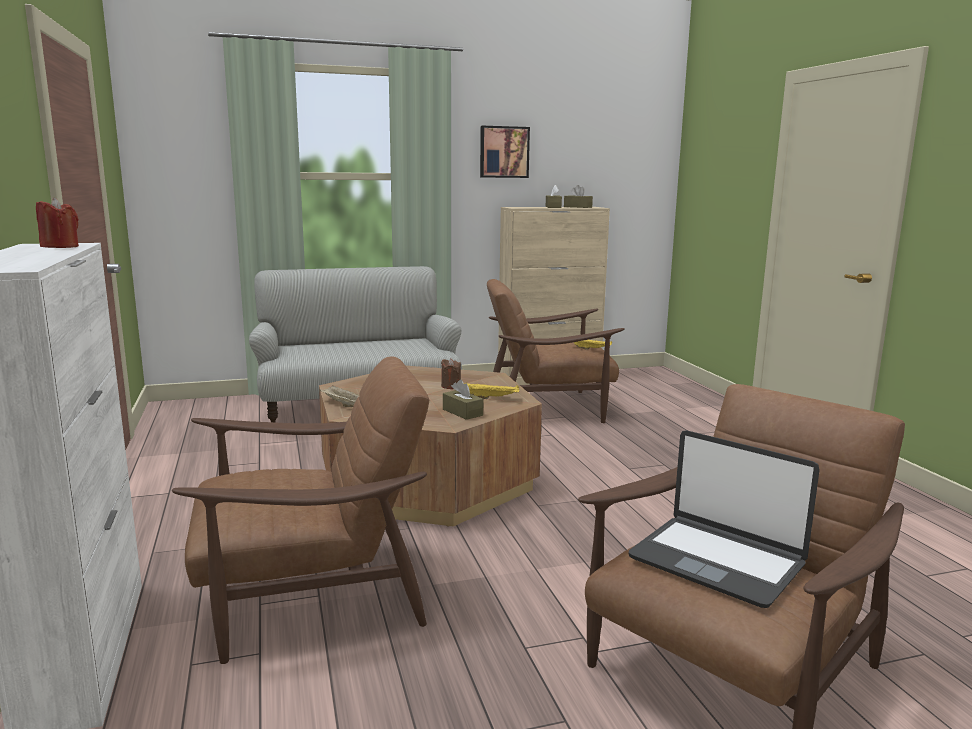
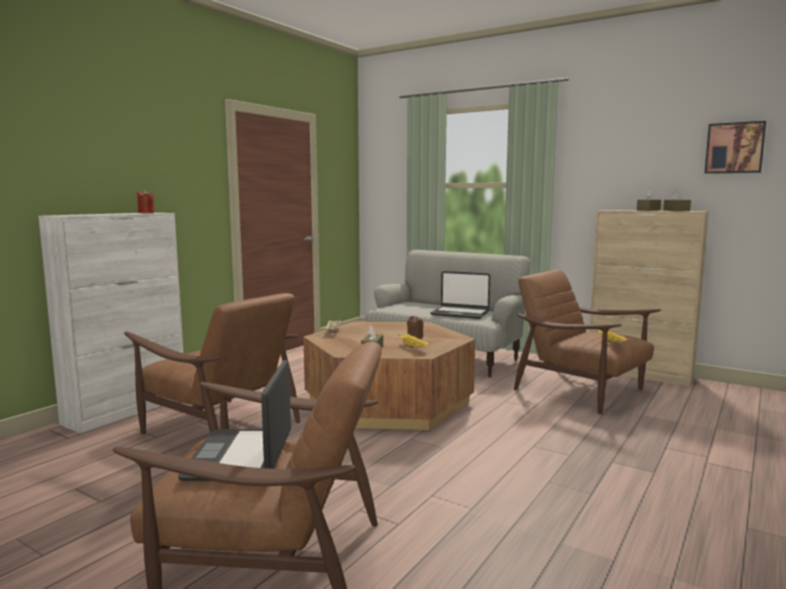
camera: 50 degrees right, 5 degrees down
picture [480,126,530,178] -> picture moved to [705,121,766,174]
none -> laptop [430,271,490,319]

